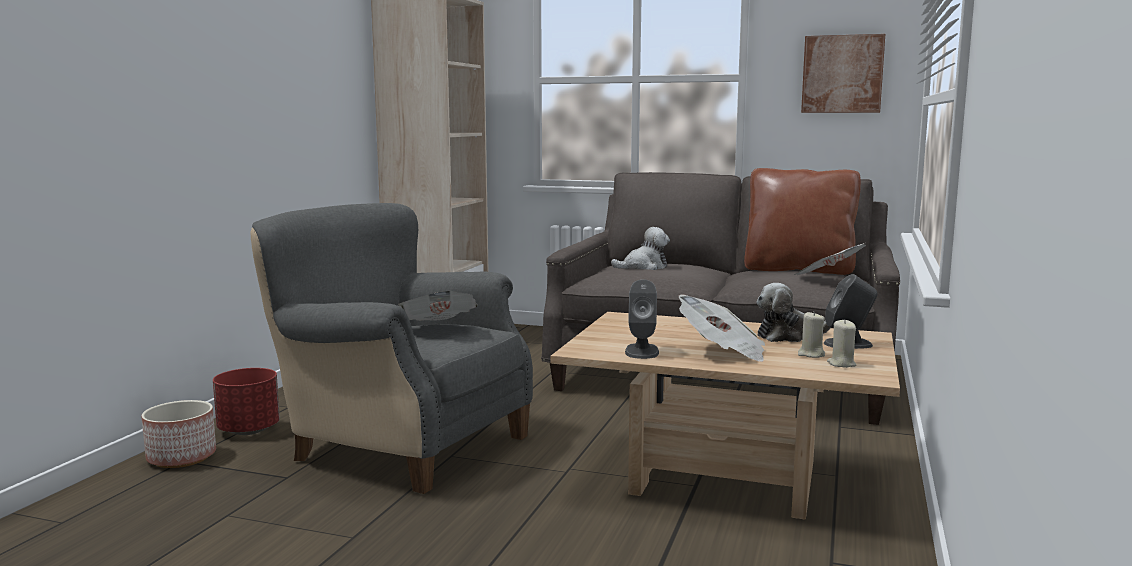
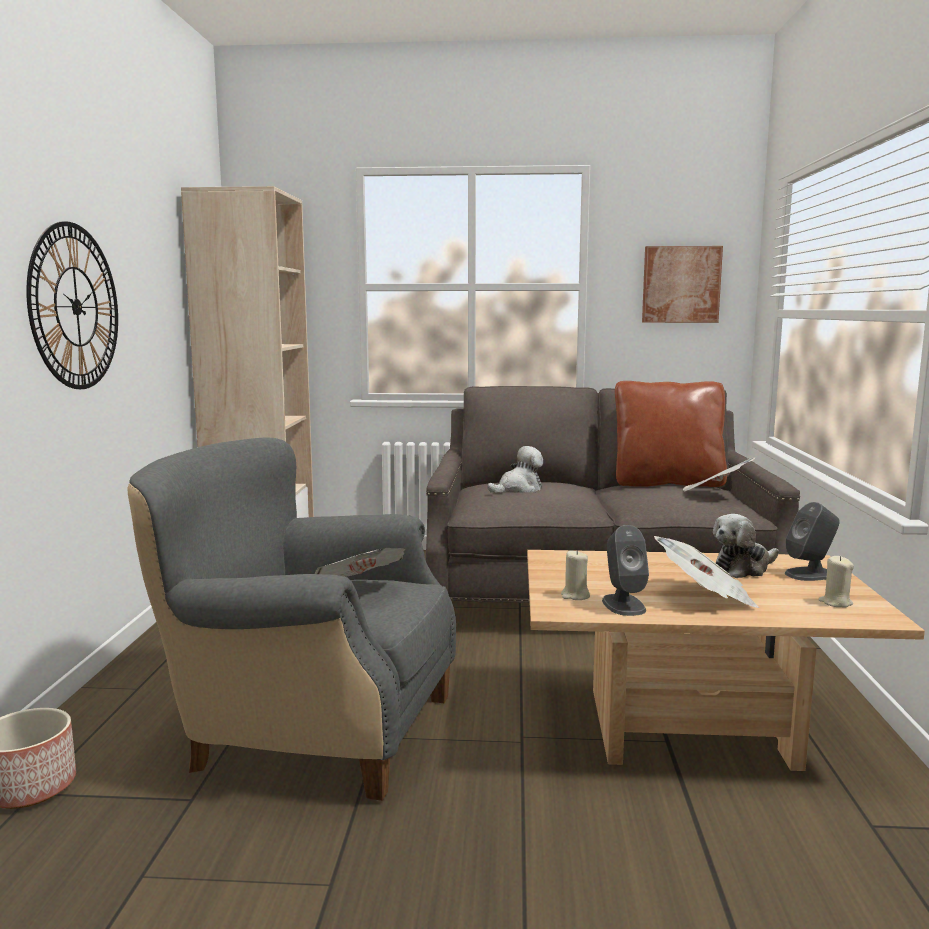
camera: 15 degrees left, 0 degrees up
red planter [213,368,280,435] -> none
beige candle [798,312,825,358] -> beige candle moved to [561,550,590,600]
none -> wall clock [26,221,118,389]

